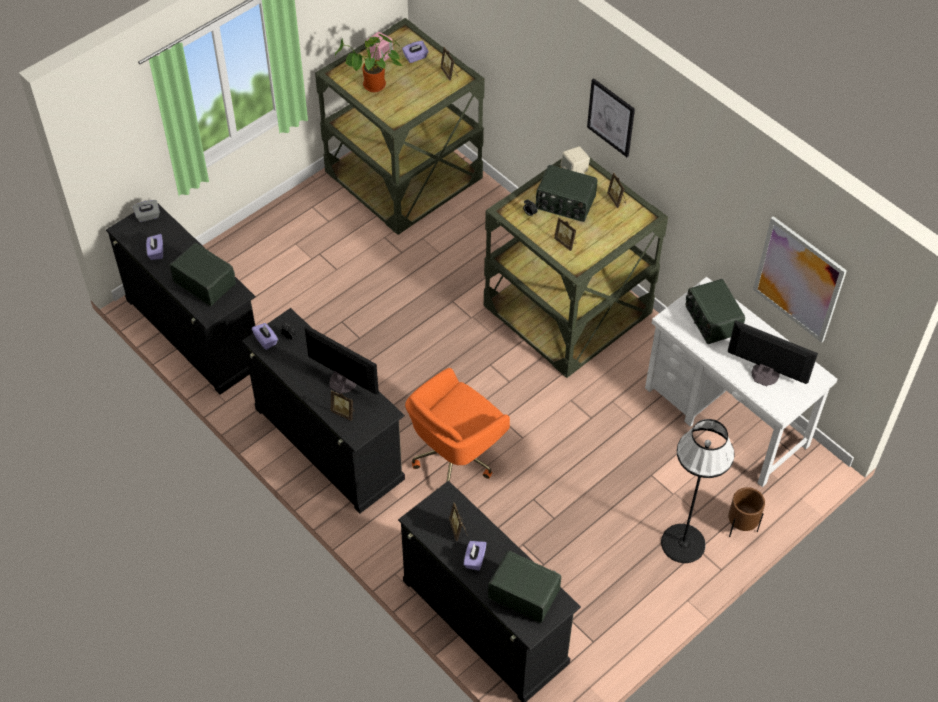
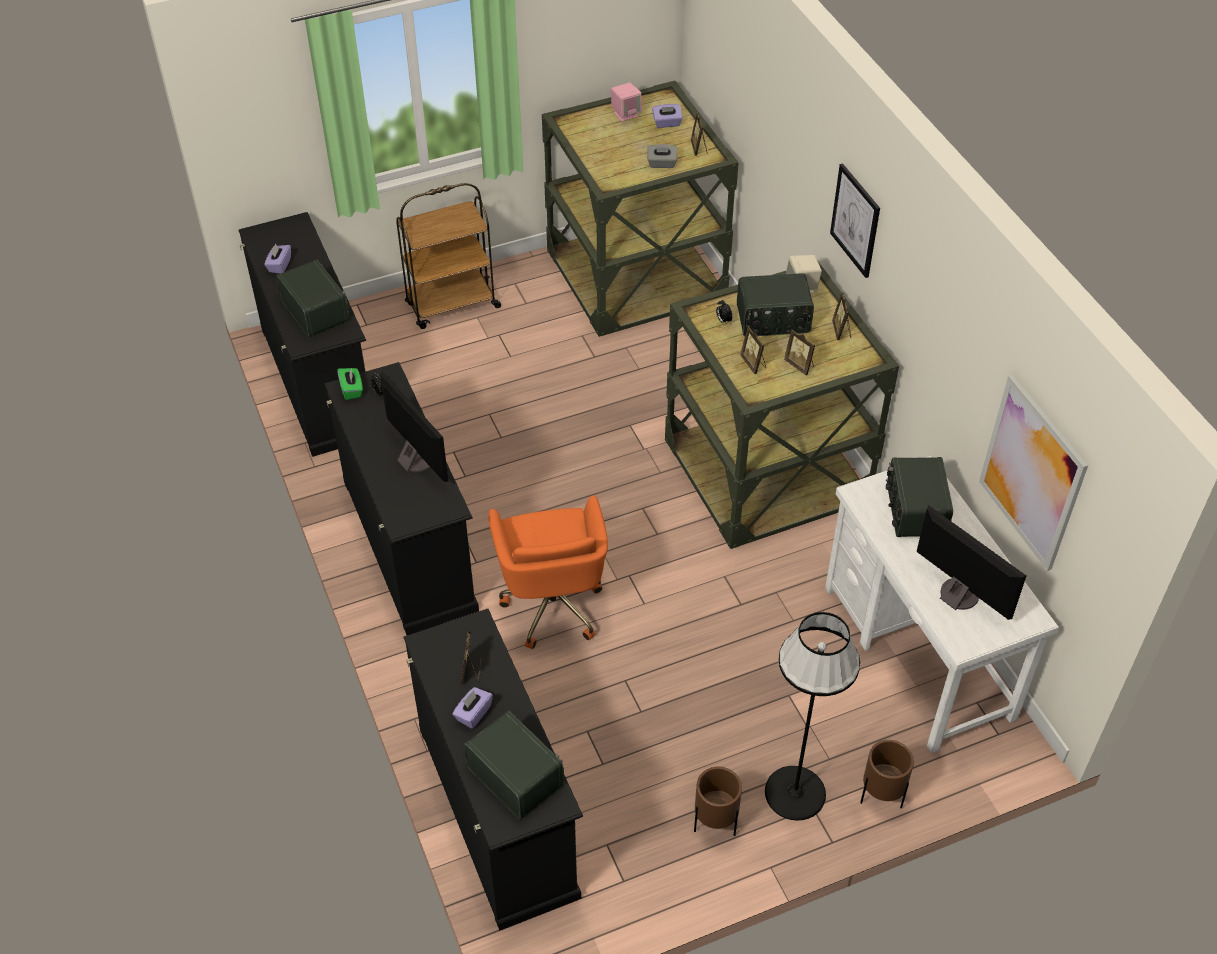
camera: 20 degrees right, 5 degrees down
grey tissue box [133,200,160,222] -> grey tissue box moved to [647,144,677,168]
purple tissue box [252,323,278,350] -> green tissue box [337,367,363,400]
picture frame [331,390,355,421] -> picture frame moved to [784,329,815,375]
potted plant [335,34,402,92] -> none
orange office chair [405,368,510,481] -> orange office chair turned 75 degrees counterclockwise [488,495,608,649]
radio [536,165,598,222] -> radio turned 45 degrees counterclockwise [737,273,814,336]
none -> brown cart [396,183,501,329]
none -> brown planter [694,767,742,836]

